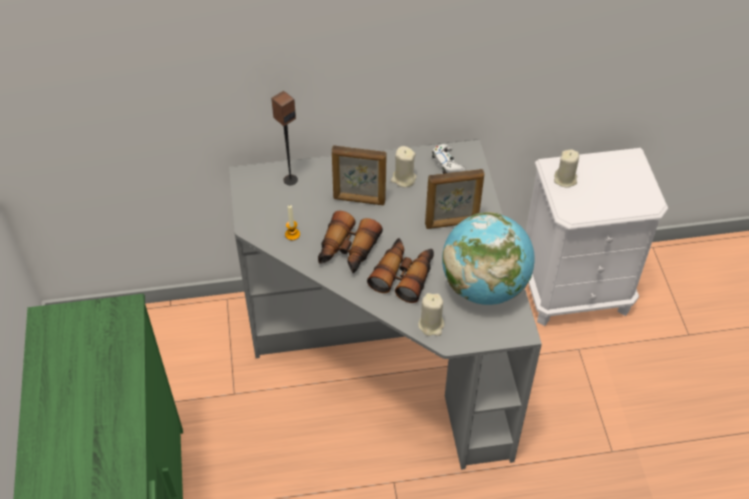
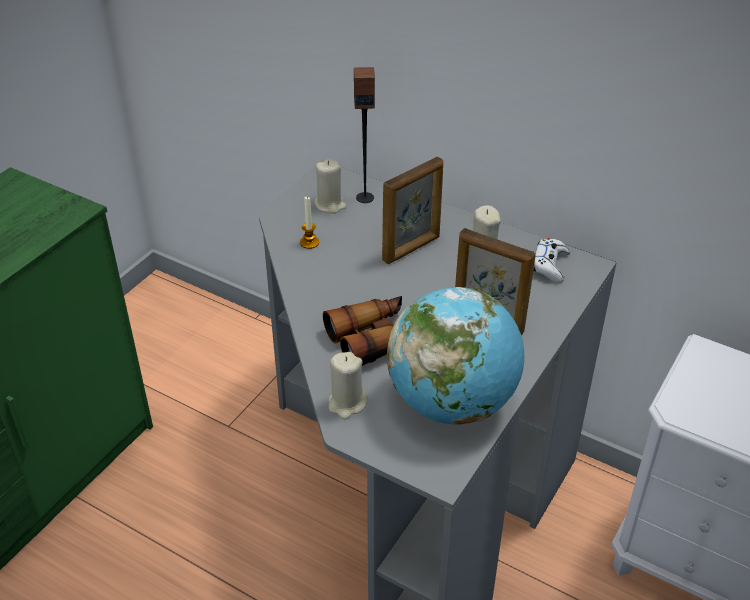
camera: 40 degrees right, 10 degrees down
binoculars [318,211,383,273] -> none
picture frame [332,145,387,205] -> picture frame turned 90 degrees counterclockwise [382,157,443,264]
beige candle [554,149,579,188] -> beige candle moved to [314,159,347,214]

